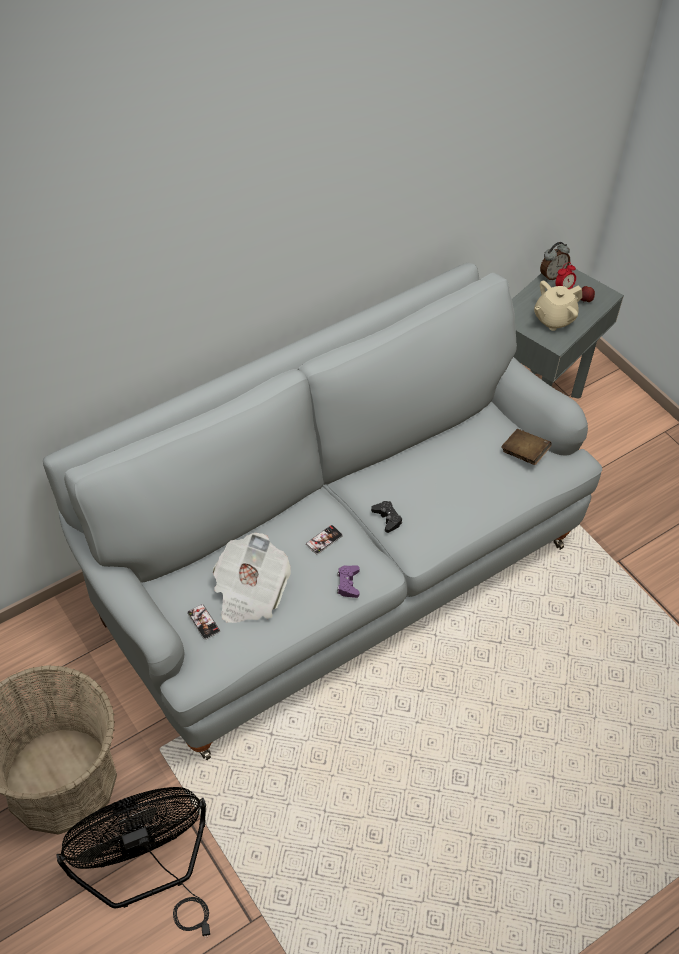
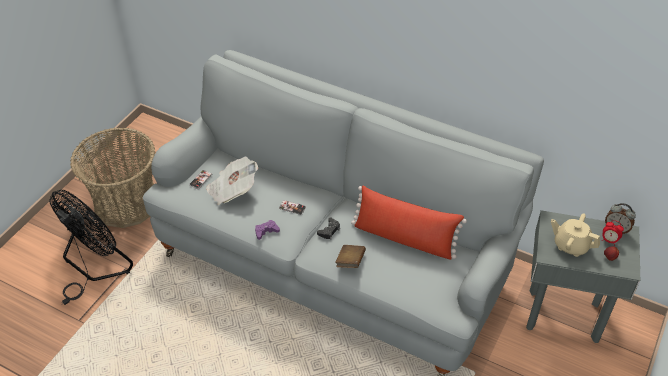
camera: 65 degrees right, 5 degrees down
brown book [501,429,552,465] -> brown book moved to [335,245,366,268]
none -> red pillow [351,185,467,260]

